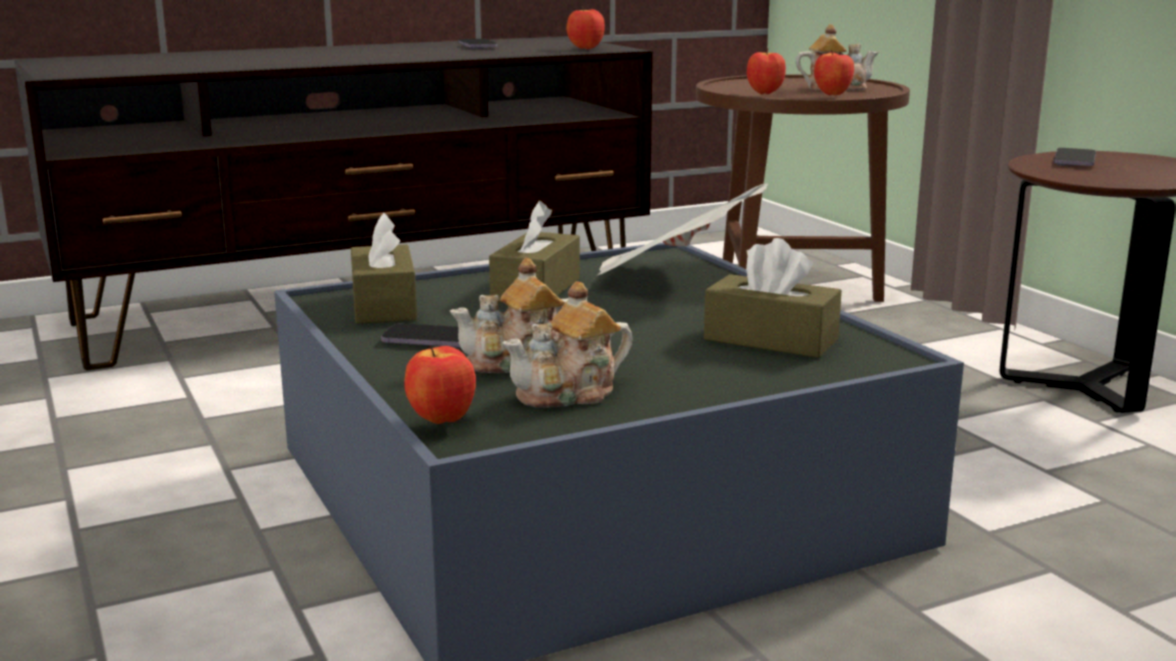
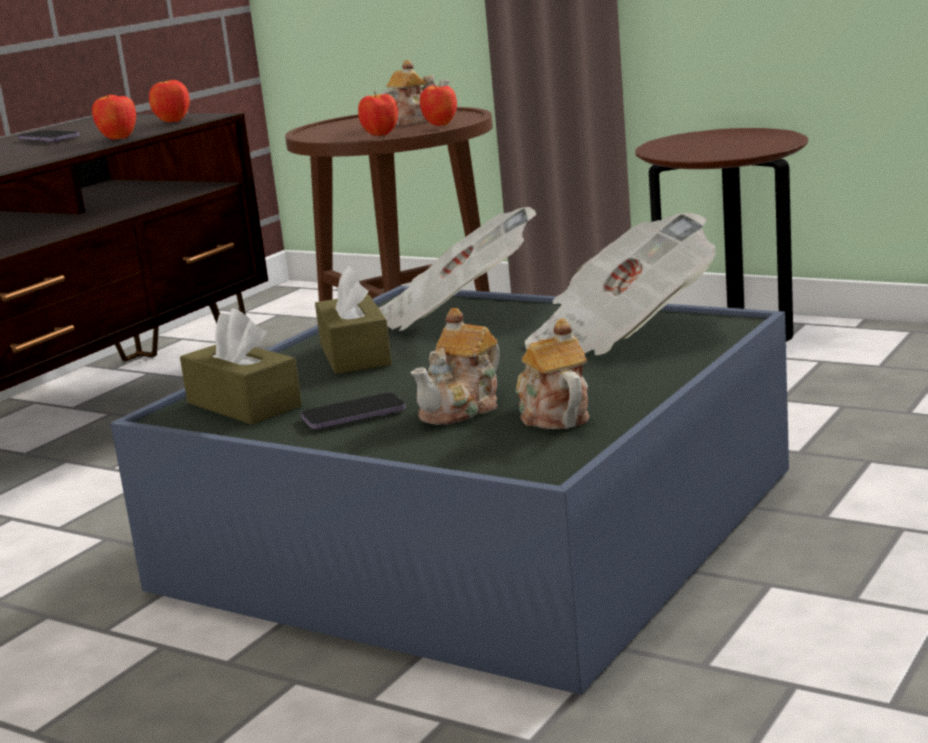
camera: 30 degrees left, 0 degrees up
apple [404,346,476,424] -> apple moved to [92,93,136,140]
teapot [502,281,633,408] -> teapot turned 135 degrees clockwise [516,318,589,429]
brown tissue box [704,238,842,358] -> newspaper [525,212,716,356]
phone [1054,148,1096,166] -> none

